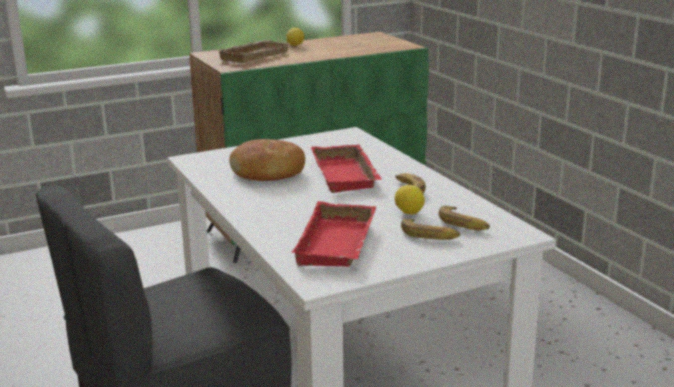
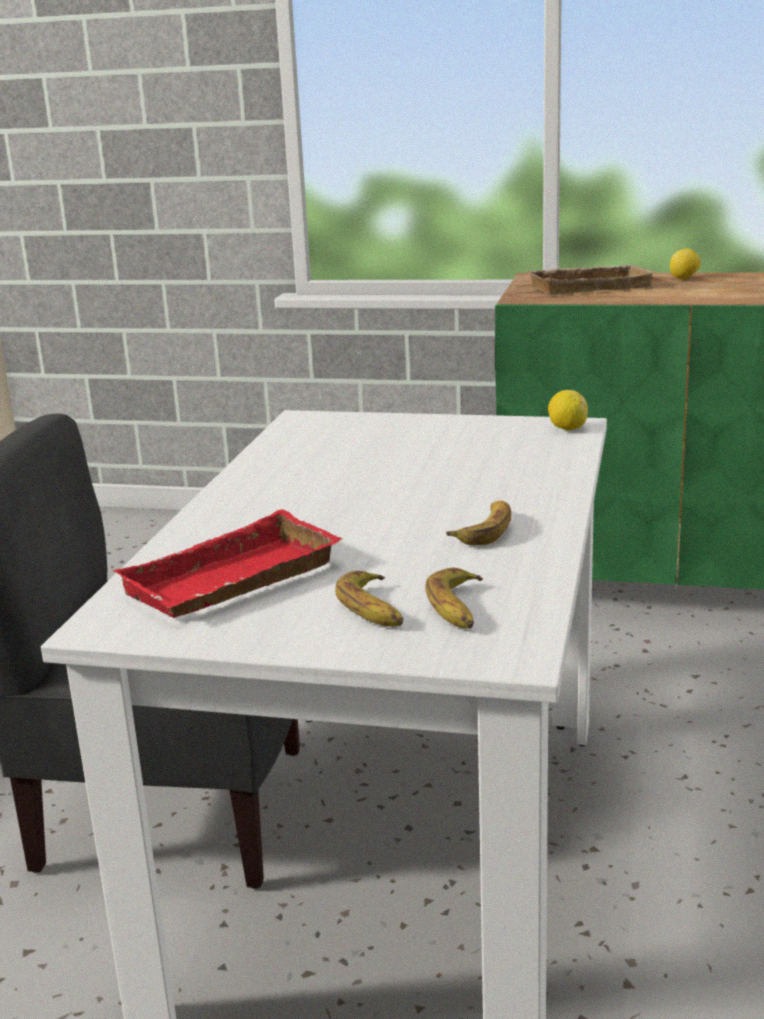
camera: 40 degrees right, 0 degrees up
bread [229,139,305,181] -> none
red tray [311,145,382,193] -> none
lemon [395,185,425,214] -> lemon moved to [548,390,588,430]

